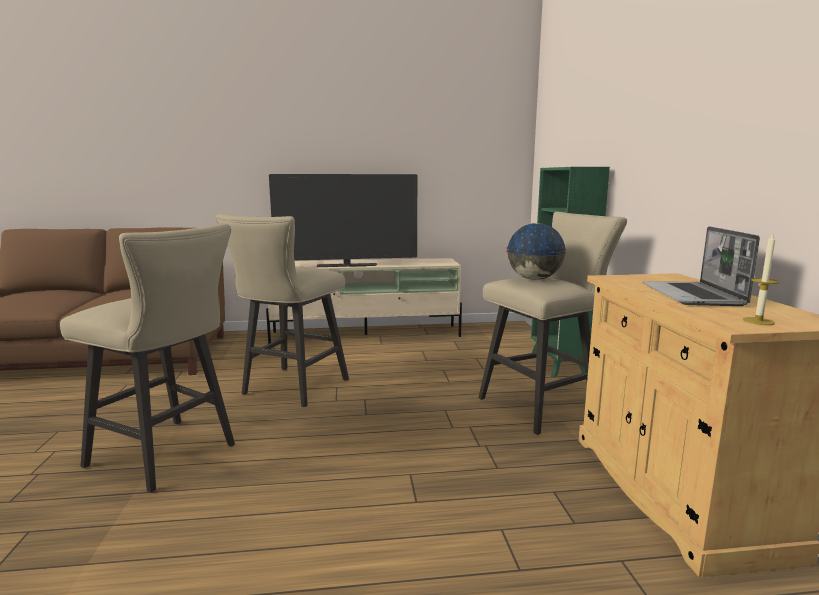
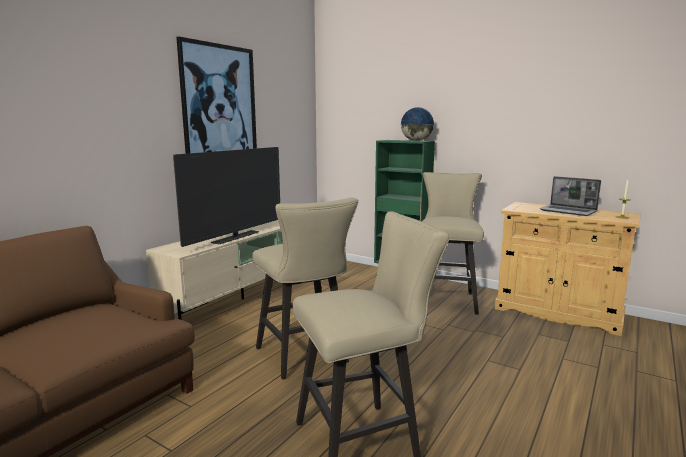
camera: 50 degrees left, 0 degrees up
globe [506,223,567,280] -> globe moved to [401,107,434,141]
none -> picture [176,36,257,154]

